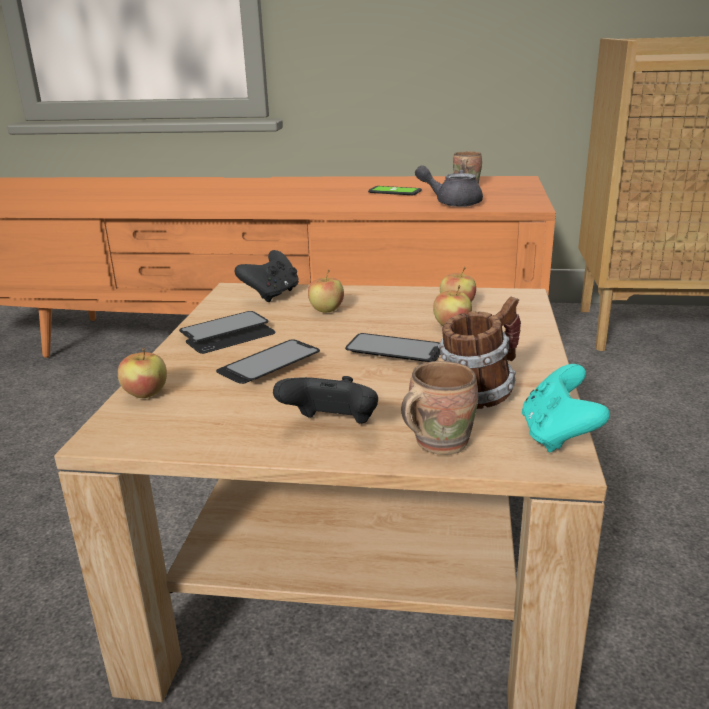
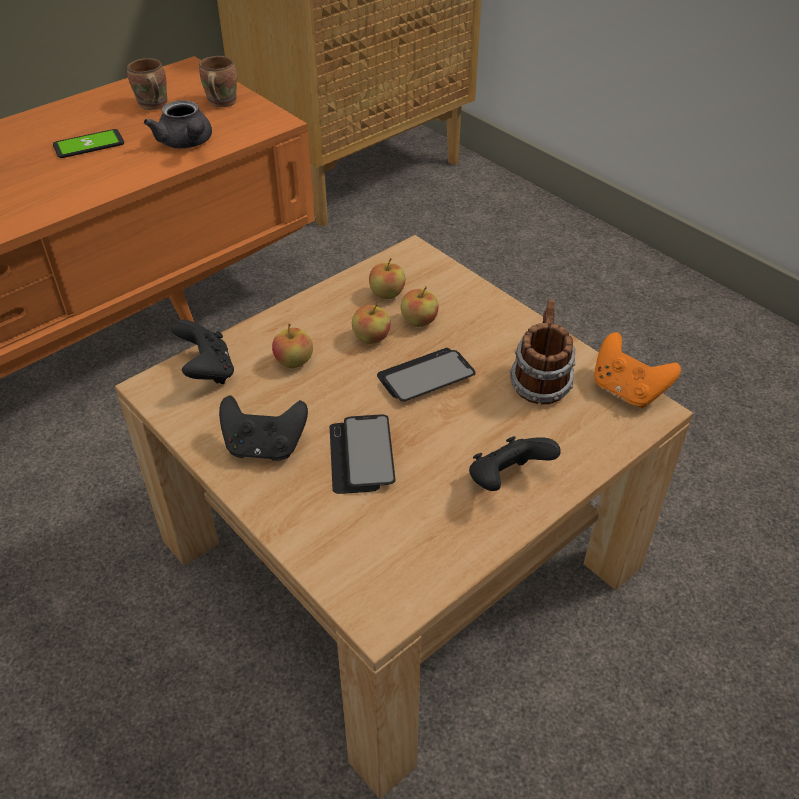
camera: 50 degrees left, 20 degrees up
apple [118,348,167,398] -> apple moved to [352,303,390,344]
phone [179,311,276,354] -> black game controller [219,395,308,461]
brown mug [401,361,478,455] -> brown mug moved to [199,56,237,107]
grey teapot [415,165,483,207] -> grey teapot turned 90 degrees counterclockwise [144,100,212,148]
turquoise game controller [522,364,610,453] -> orange game controller [594,332,681,408]

